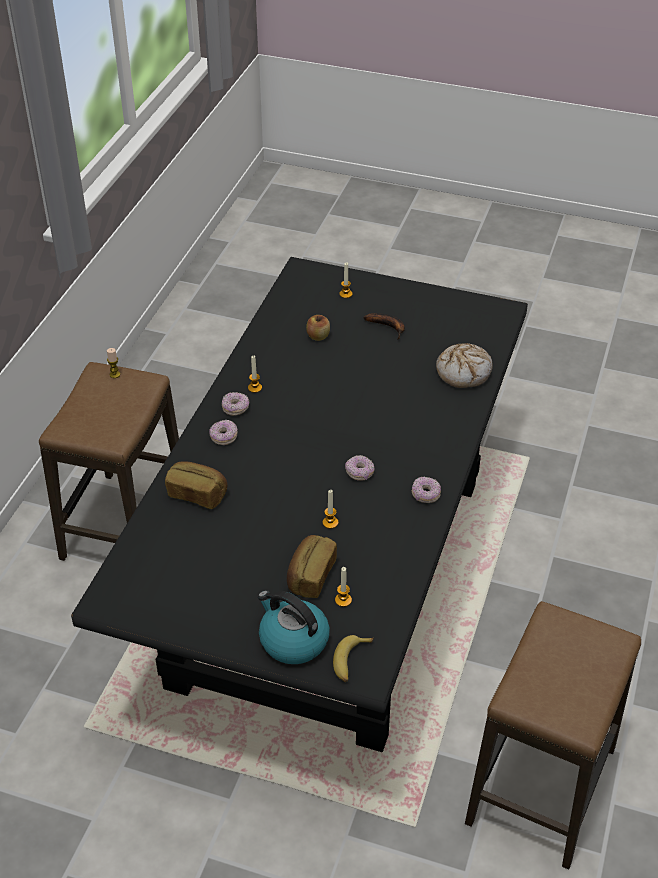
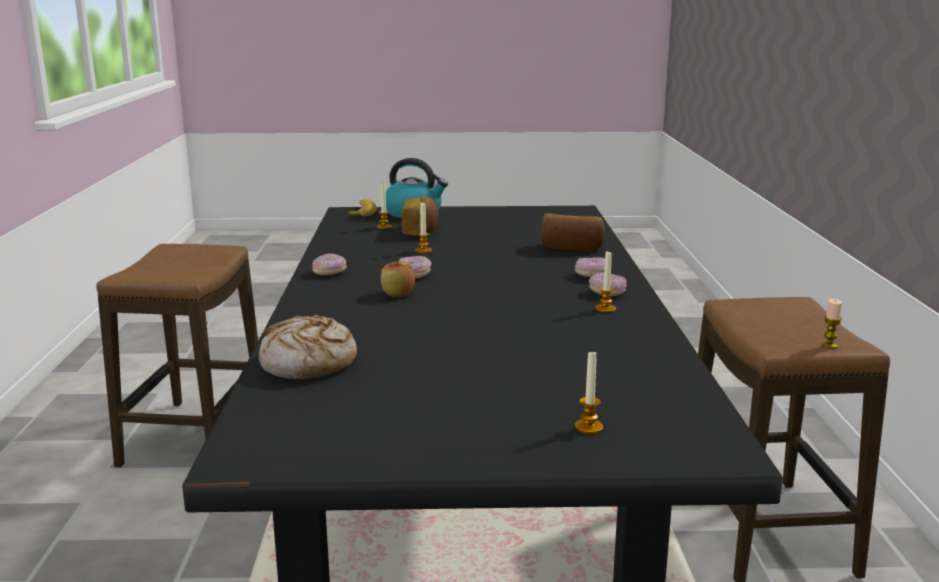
camera: 160 degrees right, 25 degrees down
apple [306,315,330,341] -> apple moved to [381,259,415,297]
banana [364,313,405,340] -> none

